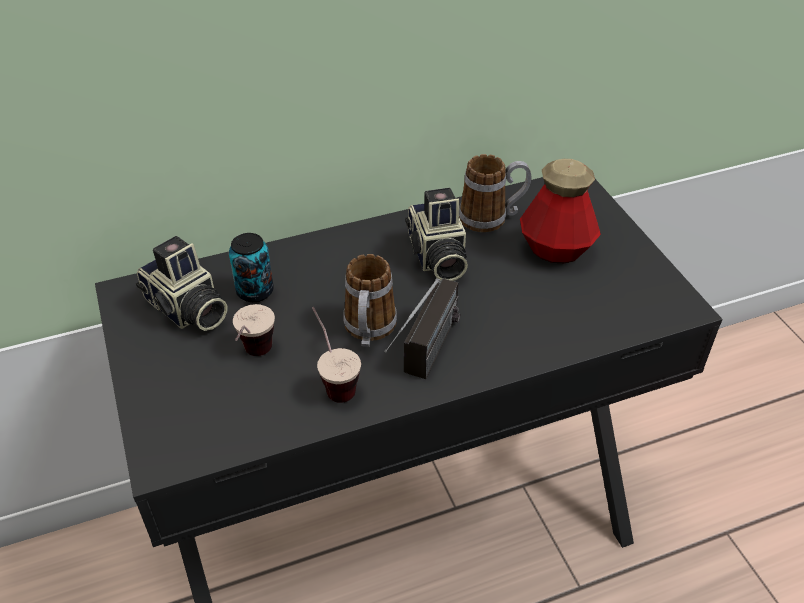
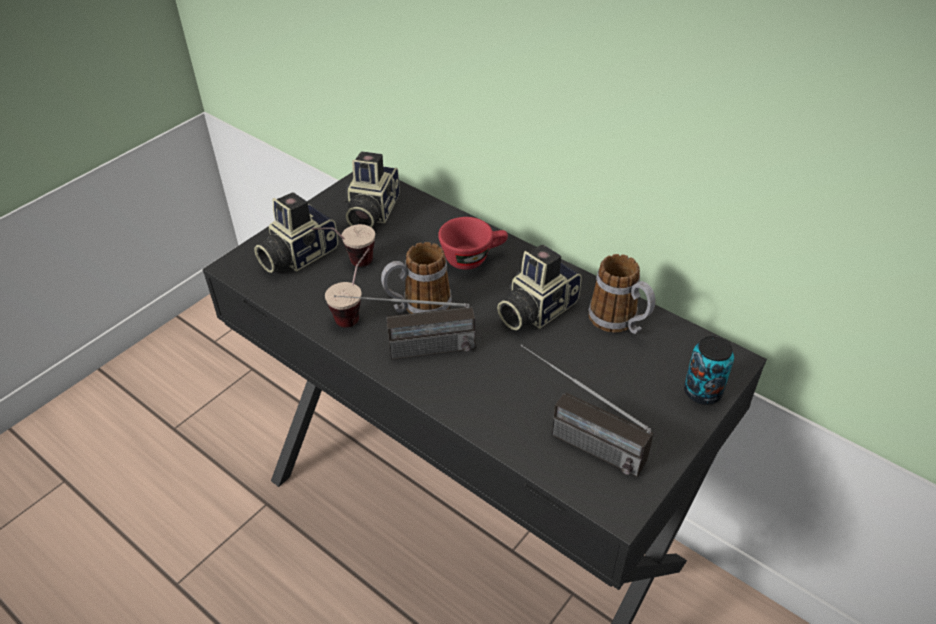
camera: 60 degrees right, 0 degrees up
can [229,233,274,302] -> can moved to [684,336,734,405]
bottle [520,159,601,263] -> none
none -> camera [254,192,338,273]
none -> red cup [438,217,508,270]
none -> radio [521,345,654,477]

